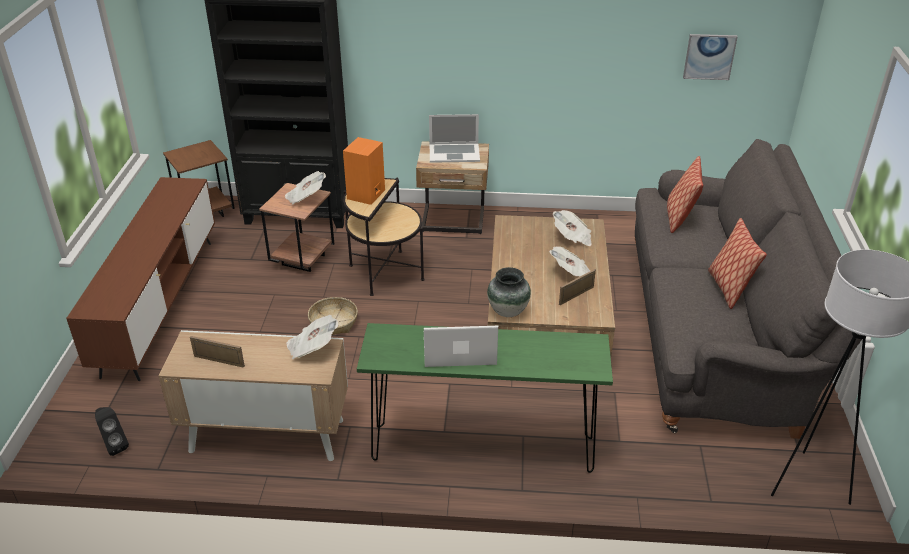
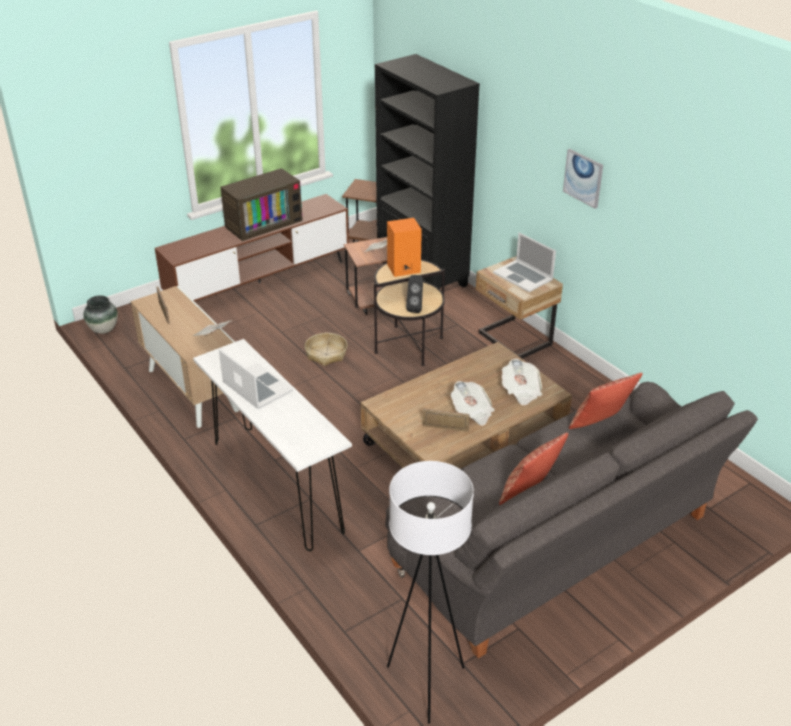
camera: 50 degrees right, 0 degrees up
black speaker [95,407,129,456] -> black speaker moved to [406,275,423,313]
green console table [357,323,613,473] -> white console table [193,339,352,551]
vase [487,267,531,317] -> vase moved to [83,295,118,334]
picture [683,34,738,80] -> picture moved to [563,149,603,209]
none -> television [220,168,303,241]

